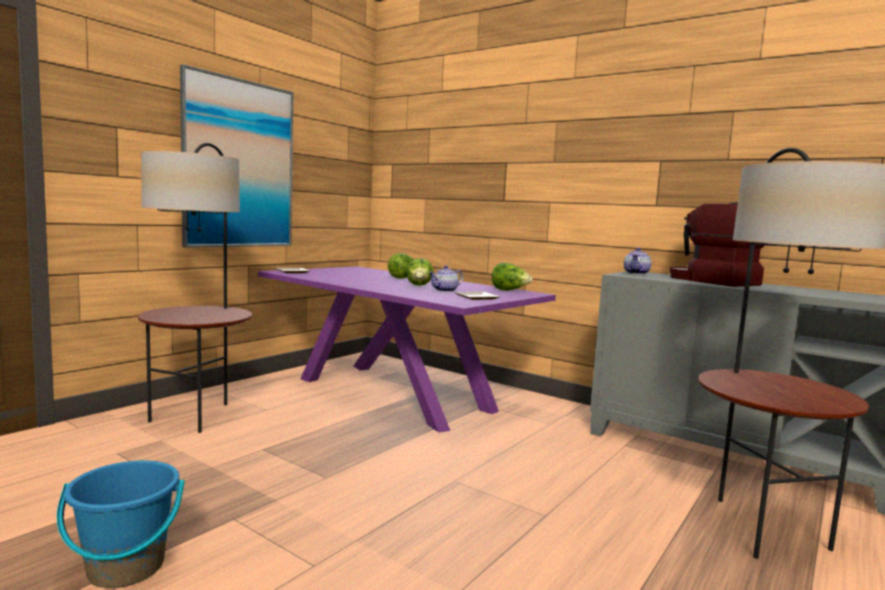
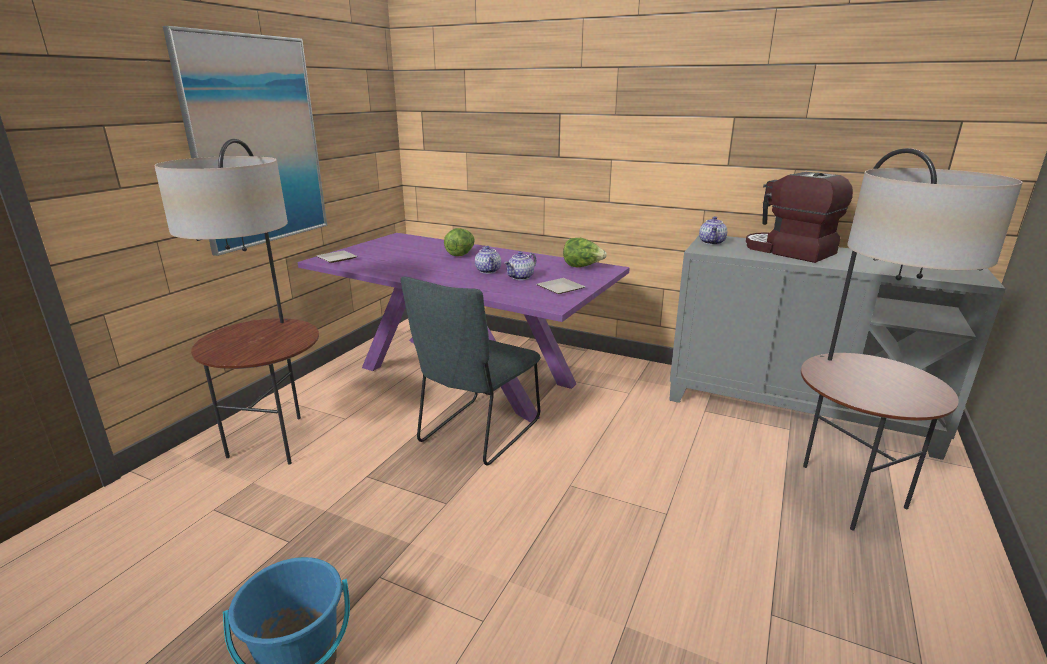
camera: 10 degrees left, 15 degrees up
lettuce [406,258,434,286] -> teapot [475,246,501,274]
none -> grey chair [401,277,541,466]

